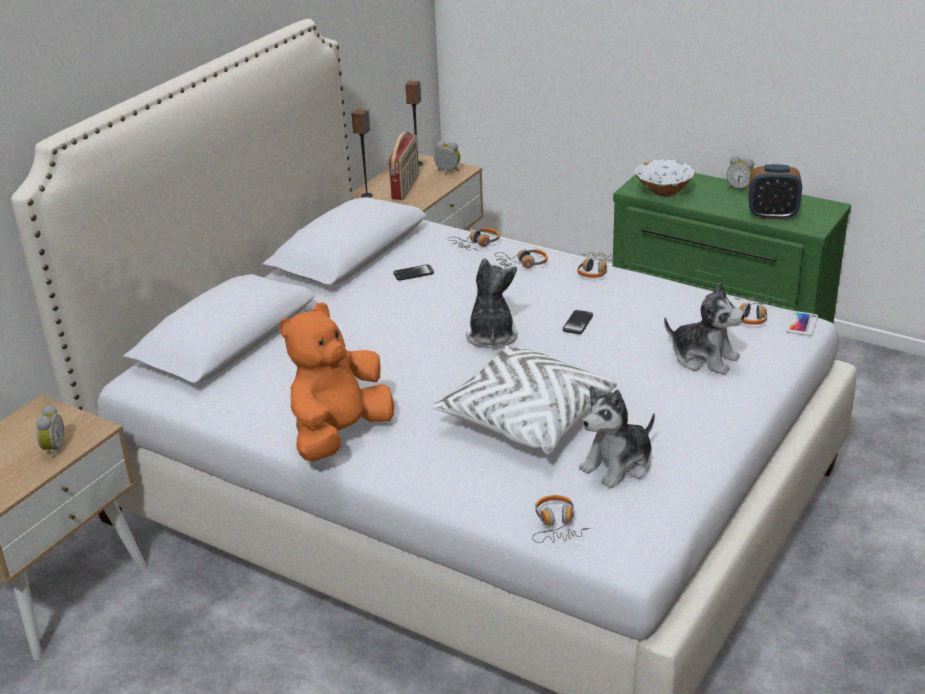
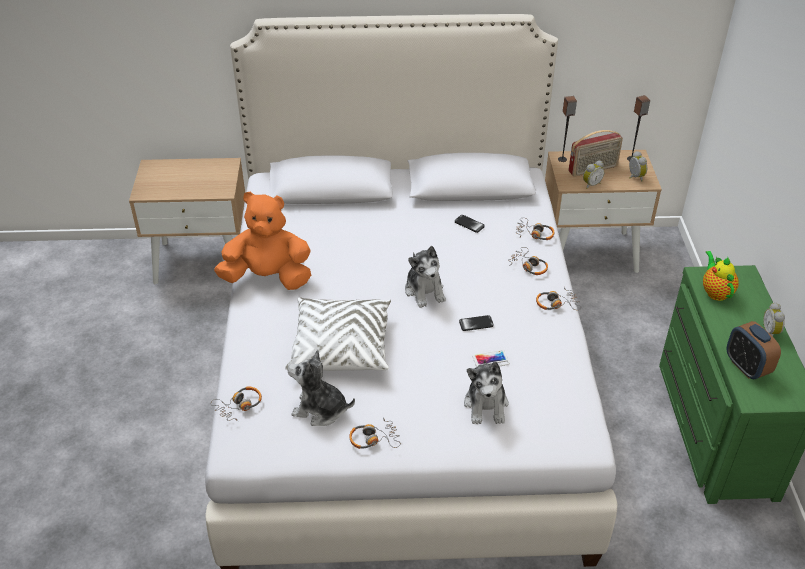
camera: 55 degrees right, 10 degrees up
alarm clock [36,405,64,458] -> alarm clock moved to [583,161,604,189]
plush toy [465,258,518,347] -> plush toy turned 105 degrees clockwise [405,246,446,308]
white bowl [635,160,695,196] -> teapot [703,251,738,301]
headphones [733,296,781,325] -> headphones moved to [349,417,401,449]
phone [786,311,818,336] -> phone moved to [472,349,510,367]

